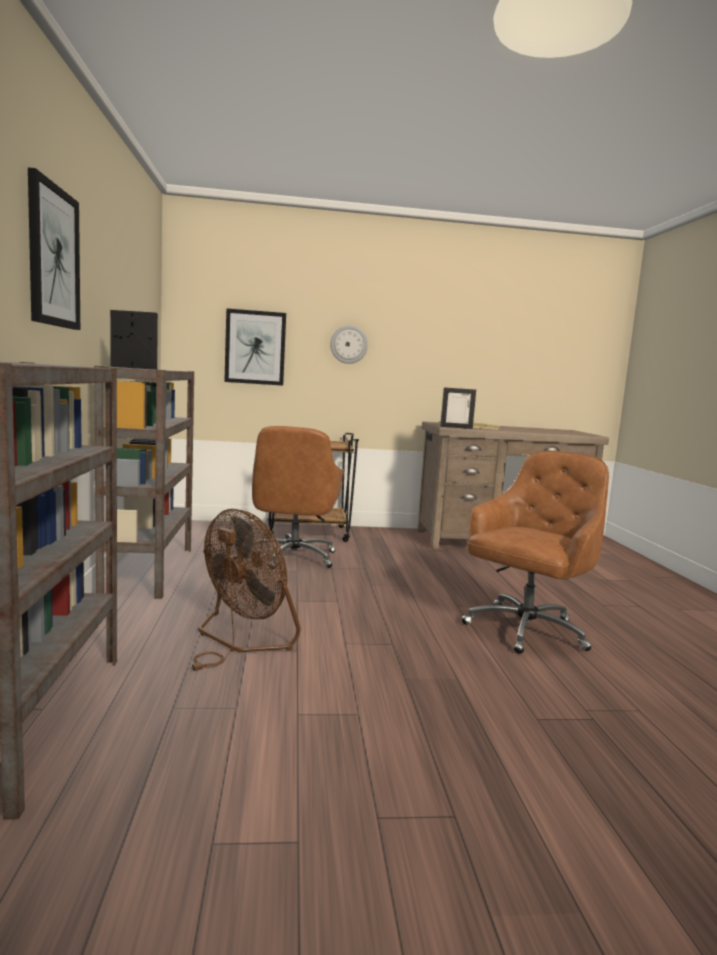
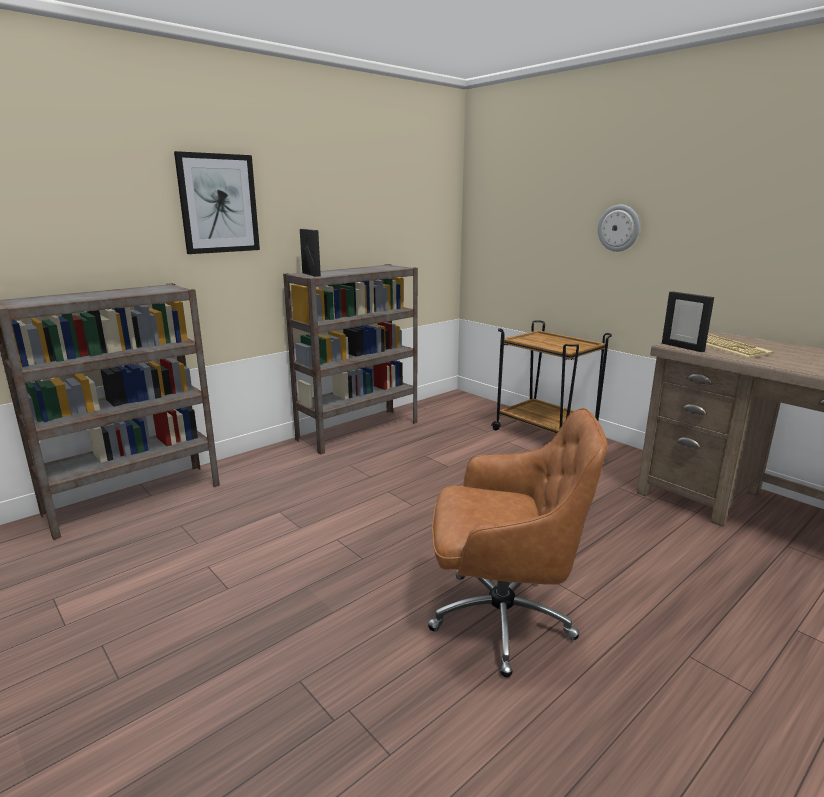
camera: 55 degrees right, 10 degrees up
brown fan [191,509,301,671] -> none
picture [224,308,286,386] -> none
brown office chair [251,426,344,569] -> none

